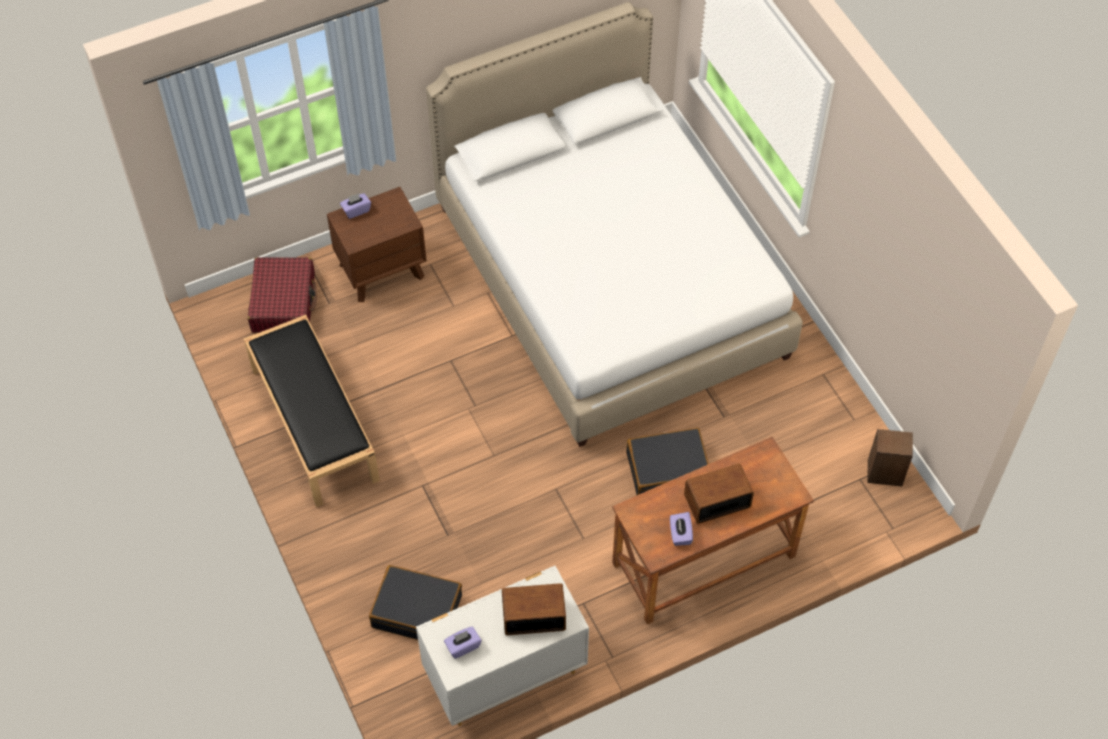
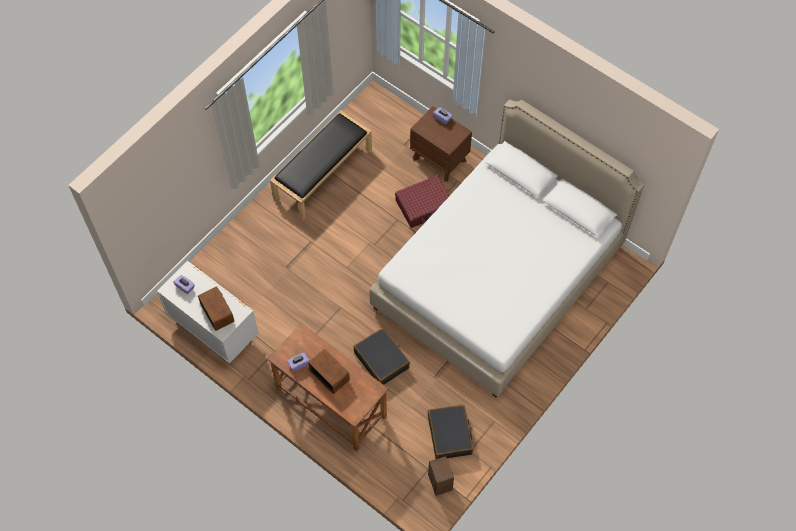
camera: 65 degrees right, 5 degrees up
red suitcase [248,257,317,333] -> red suitcase moved to [395,175,450,228]
black suitcase [369,565,462,640] -> black suitcase moved to [428,404,474,459]

